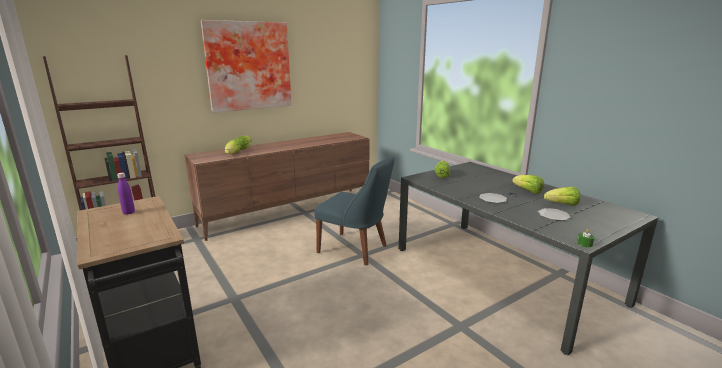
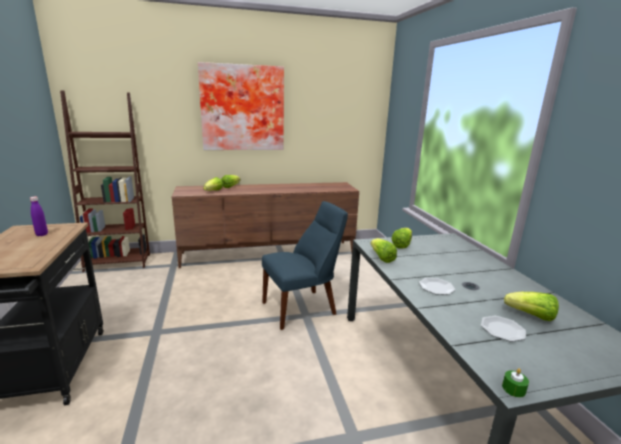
camera: 20 degrees right, 0 degrees up
blue chair [315,156,394,266] -> blue chair turned 75 degrees counterclockwise [262,201,348,330]
lettuce [512,175,544,194] -> lettuce moved to [370,238,397,263]

